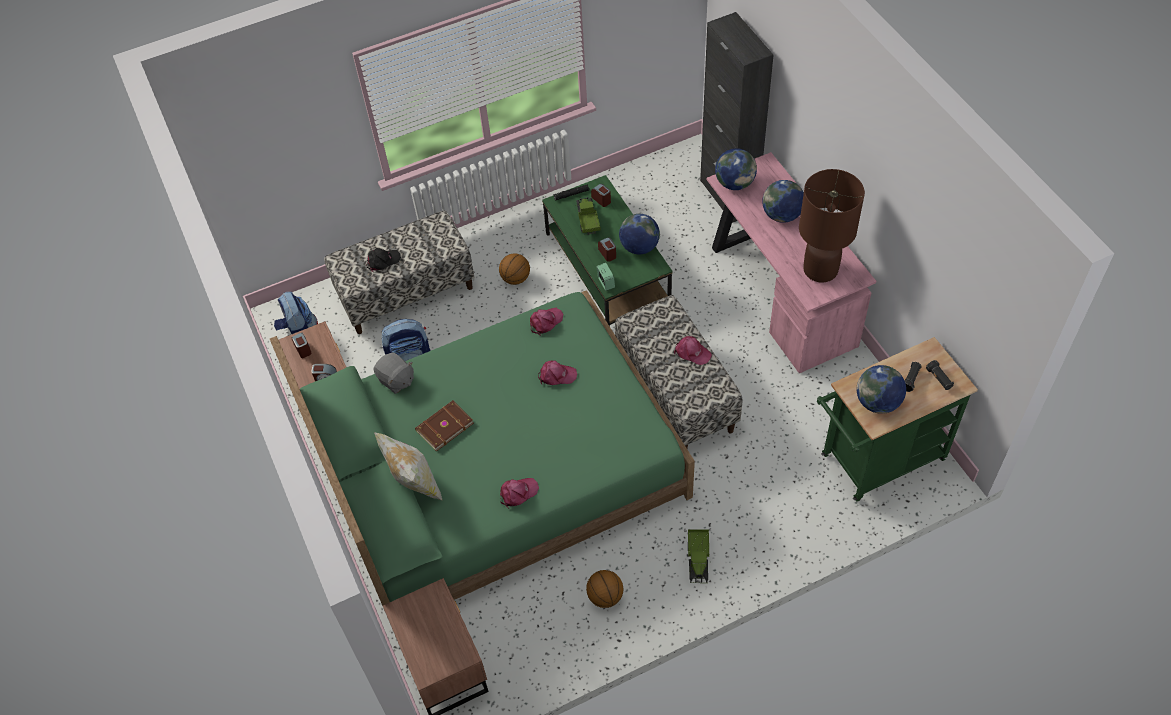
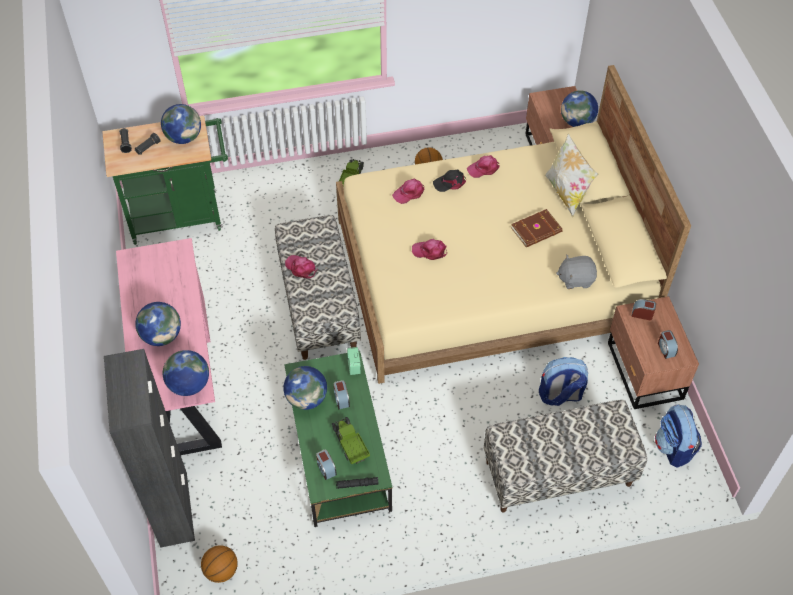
camera: 170 degrees left, 0 degrees up
green bed [270,290,695,606] -> beige bed [336,65,691,384]
black cap [367,248,401,272] -> black cap moved to [433,170,466,192]
grey plush toy [373,352,414,394] -> grey plush toy turned 60 degrees counterclockwise [556,254,597,289]
basketball [499,253,530,285] -> basketball moved to [201,545,238,583]
pink cap [530,308,563,336] -> pink cap moved to [392,178,424,204]
toy truck [576,197,601,235] -> toy truck turned 150 degrees clockwise [332,417,370,465]
brown table lamp [799,169,865,283] -> none
none -> globe [561,90,598,127]

